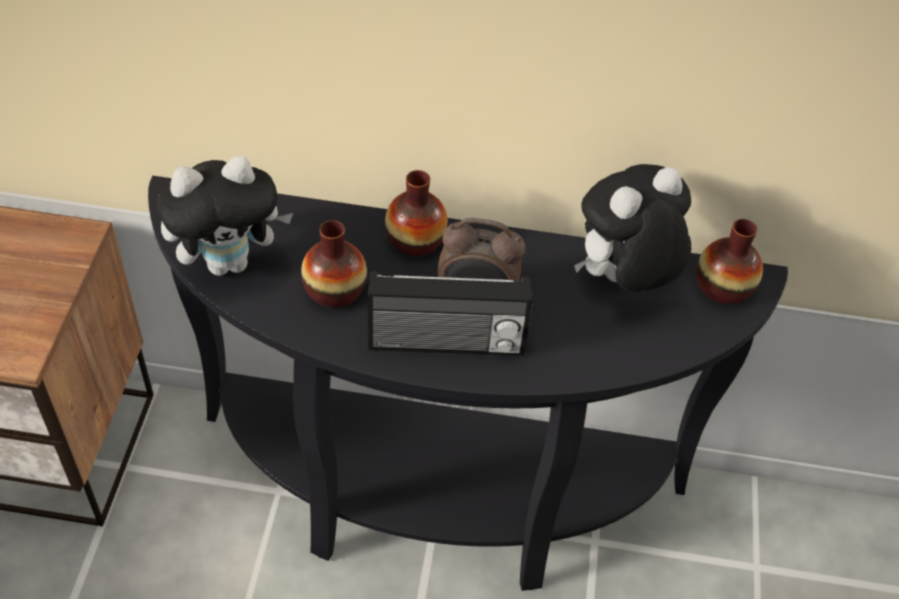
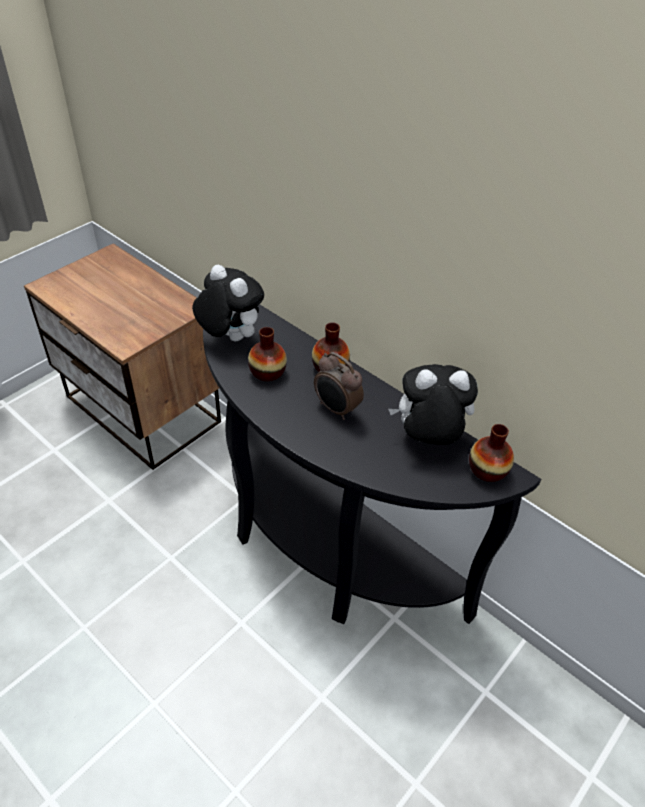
camera: 35 degrees right, 5 degrees down
plush toy [157,156,293,276] -> plush toy turned 150 degrees counterclockwise [192,265,264,341]
radio [368,271,533,356] -> none

